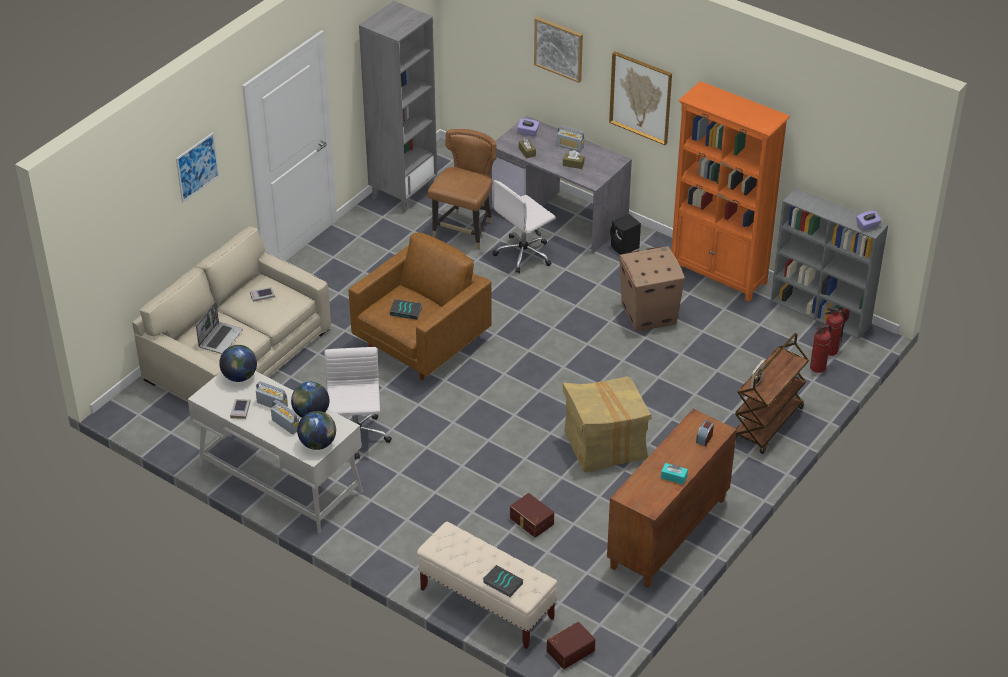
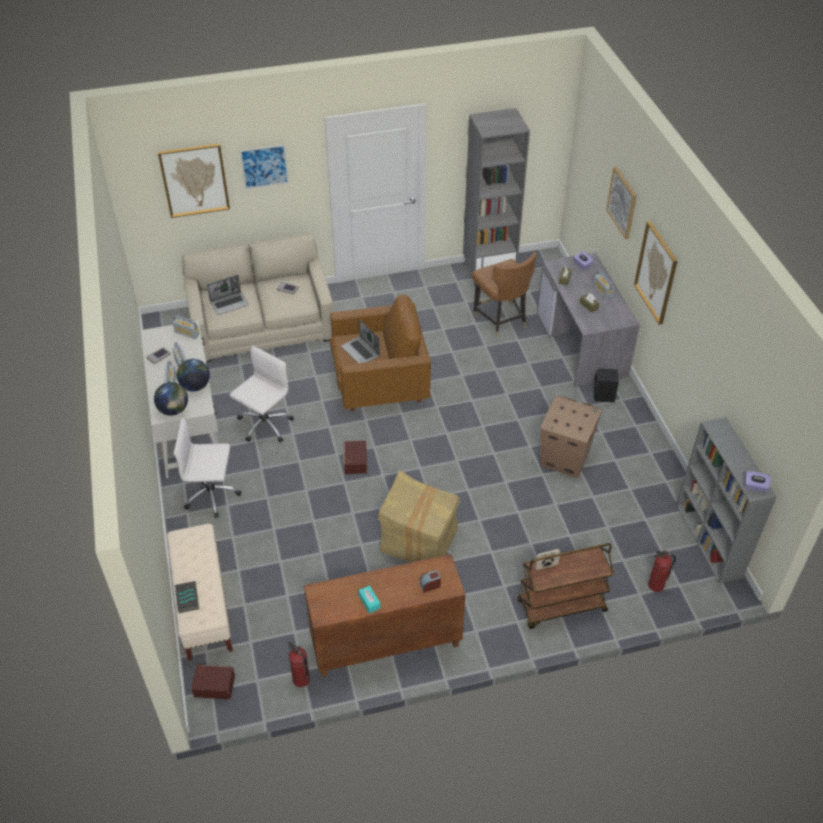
camera: 40 degrees right, 5 degrees up
globe [219,345,257,382] -> radio [172,315,200,339]
book [390,299,423,320] -> laptop [341,320,380,363]
brown chair [427,129,497,249] -> brown chair turned 90 degrees clockwise [472,252,537,337]
white office chair [492,180,556,273] -> white office chair moved to [173,418,241,518]
brown storage box [510,493,554,538] -> brown storage box moved to [342,441,367,474]
orange bookcase [671,81,790,302] -> none
fire extinguisher [825,307,847,356] -> fire extinguisher moved to [288,641,310,687]
none -> picture [158,143,230,218]

